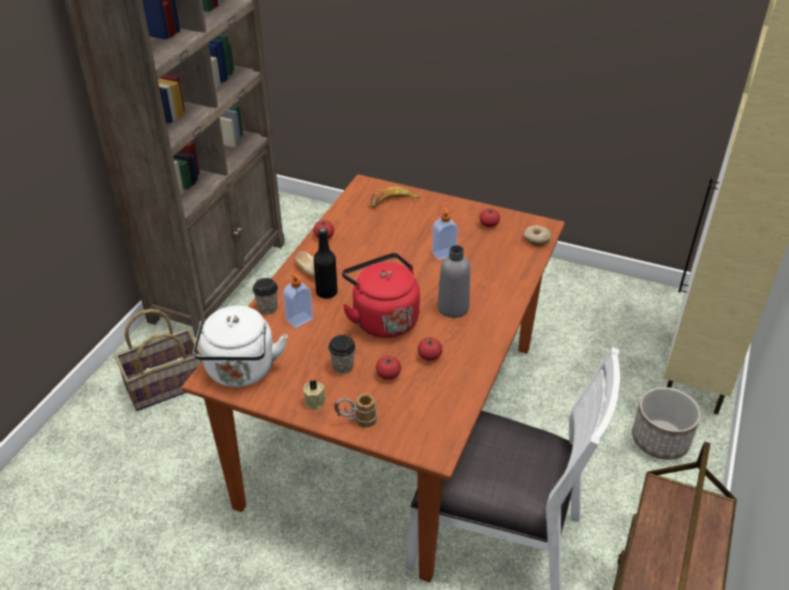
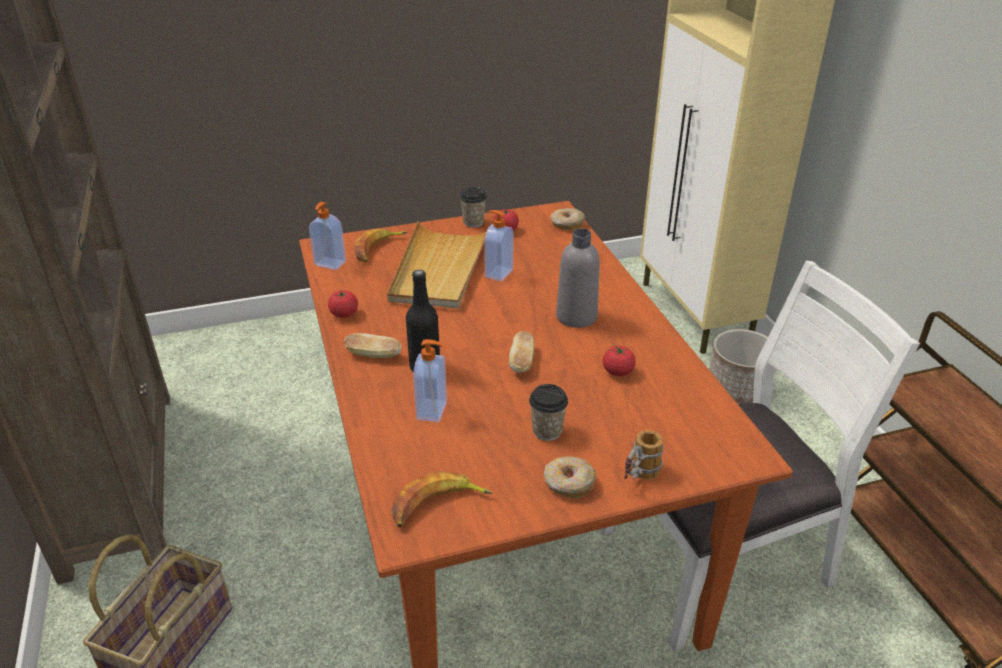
camera: 40 degrees left, 5 degrees down
white kettle [193,306,288,387] -> banana [391,471,492,527]
cup [253,278,278,315] -> cup moved to [460,187,487,227]
beige candle [303,380,327,410] -> donut [544,456,596,498]
red kettle [342,253,420,338] -> bread [509,331,534,373]
tomato [376,356,401,380] -> none
none -> soap dispenser [309,202,346,270]
none -> beige tray [387,221,487,309]

